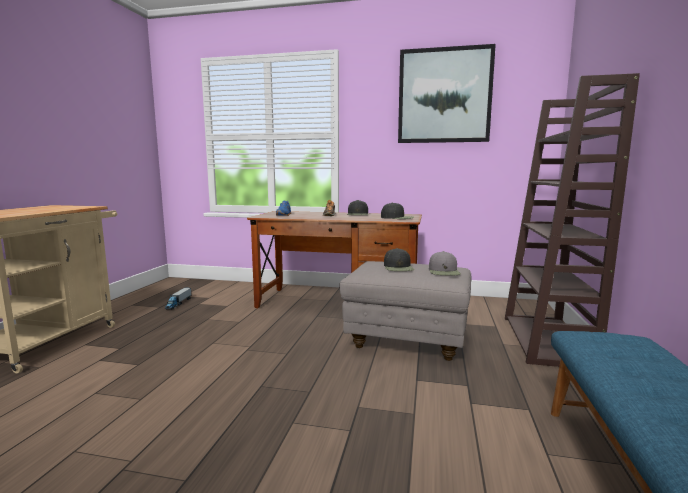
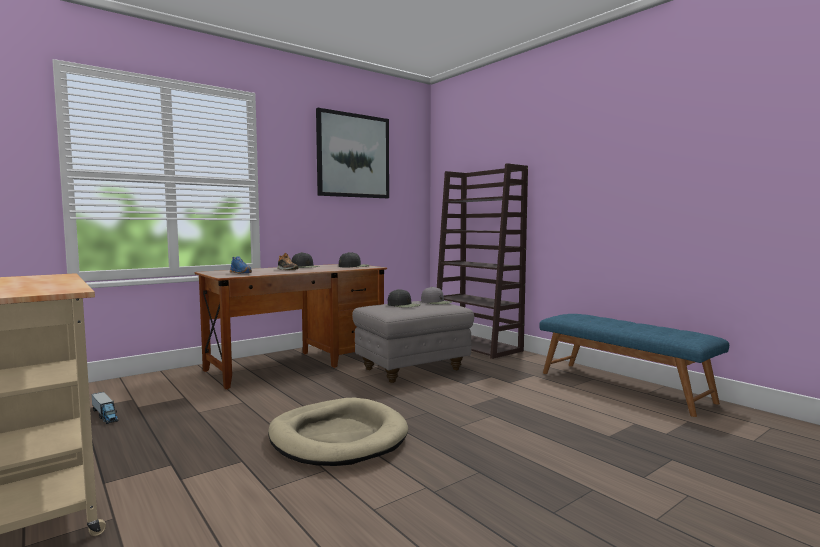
camera: 50 degrees left, 5 degrees down
none -> beige dog bed [268,398,408,466]

